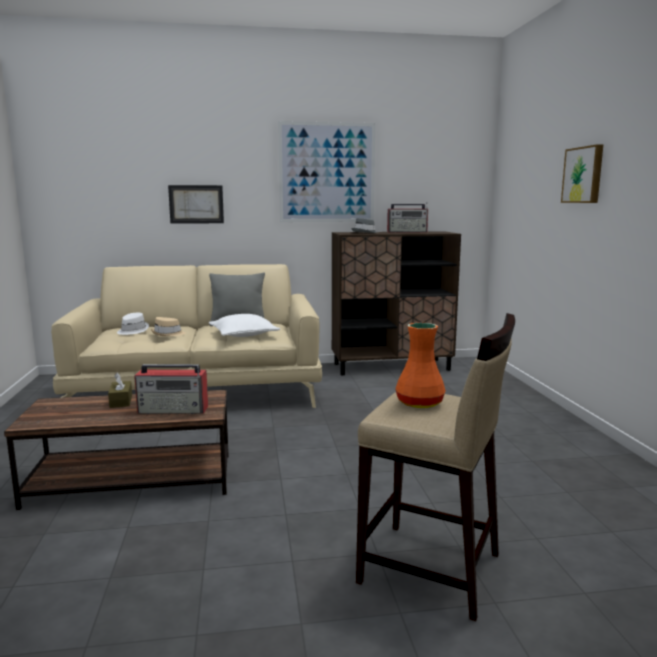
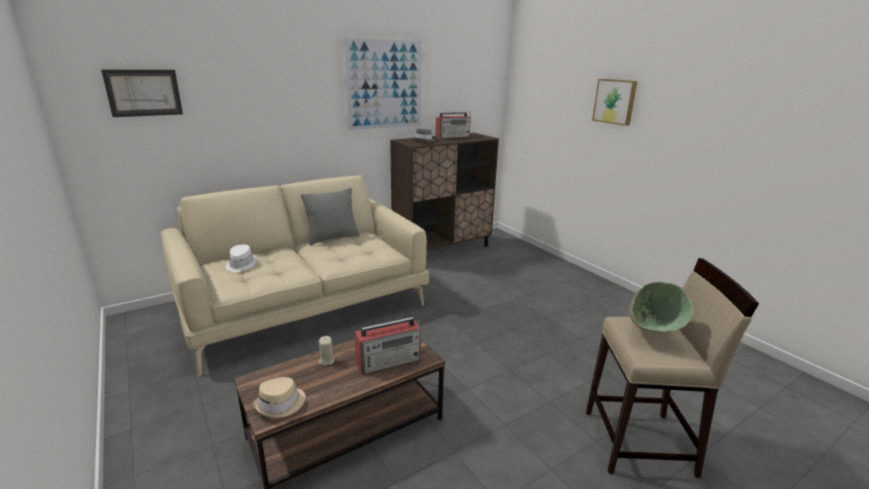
camera: 25 degrees left, 10 degrees up
brown tissue box [108,373,132,408] -> beige candle [318,336,335,366]
beige hat [151,317,186,336] -> beige hat moved to [253,377,305,418]
picture [168,185,224,224] -> picture moved to [101,70,183,117]
white pillow [209,314,280,337] -> none
orange vase [395,323,446,408] -> green bowl [629,282,693,333]

